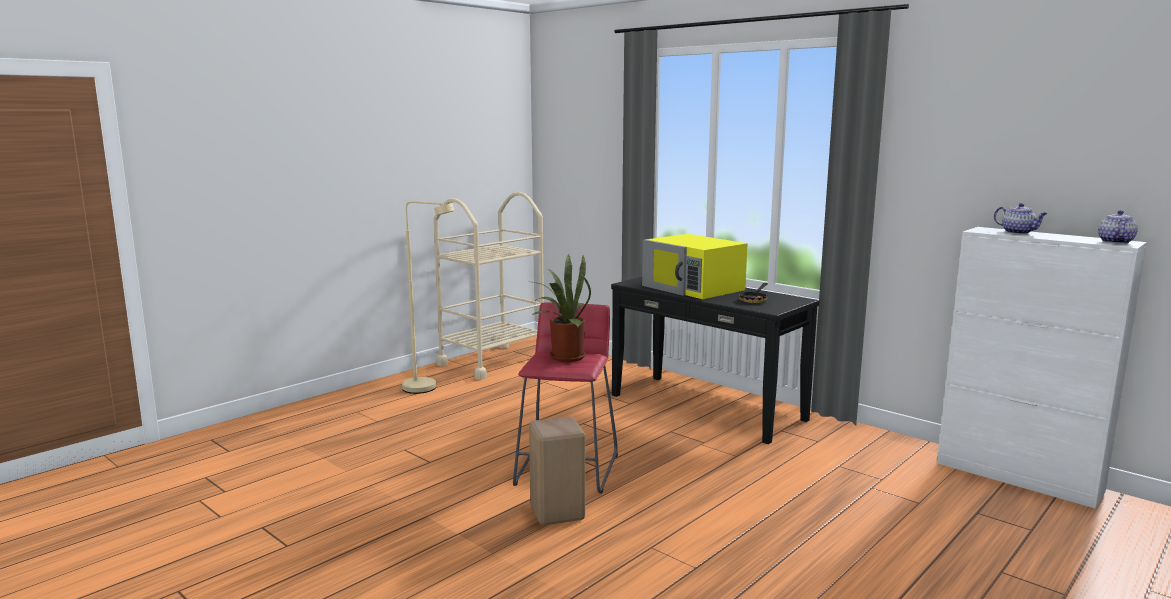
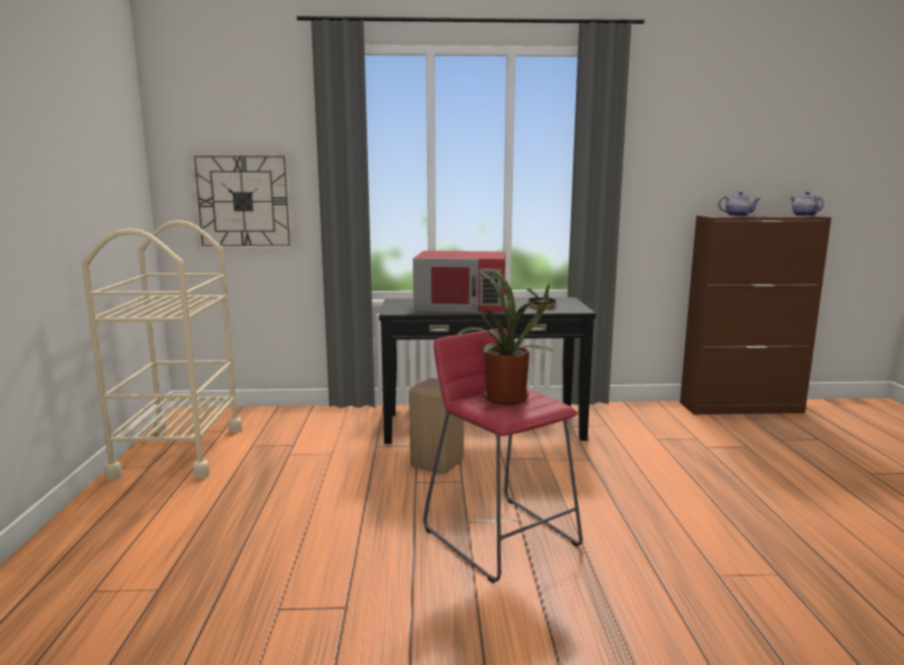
camera: 45 degrees left, 0 degrees up
beige floor lamp [402,201,454,394] -> none
beige stool [529,417,585,525] -> beige stool moved to [409,378,464,474]
yellow microwave [642,234,748,299] -> red microwave [413,251,506,312]
white cabinet [937,227,1147,508] -> brown cabinet [680,215,832,415]
none -> wall clock [189,152,294,250]

